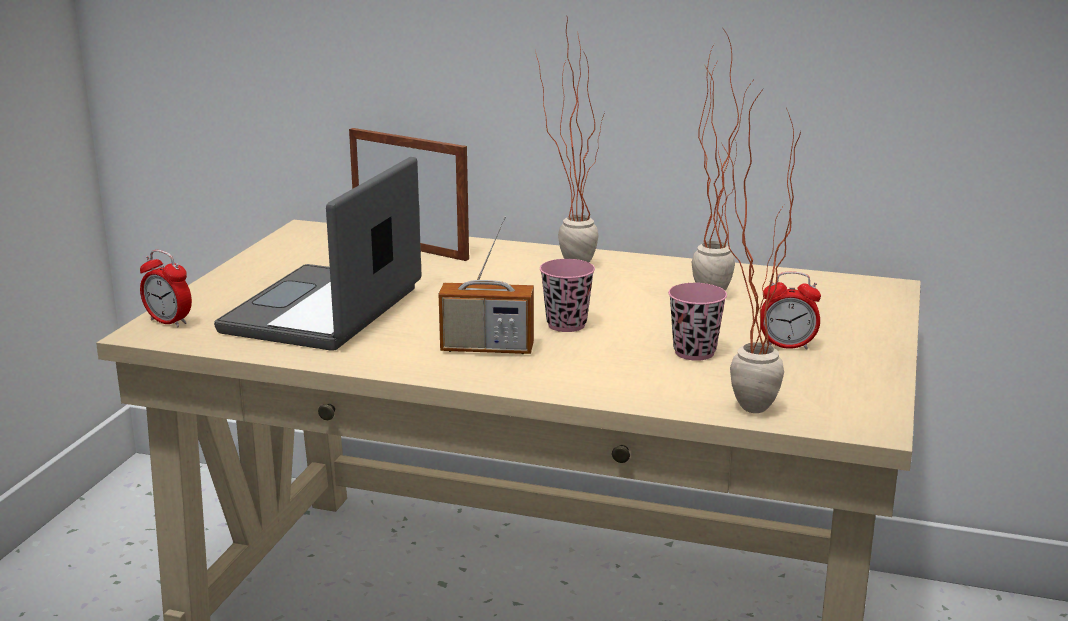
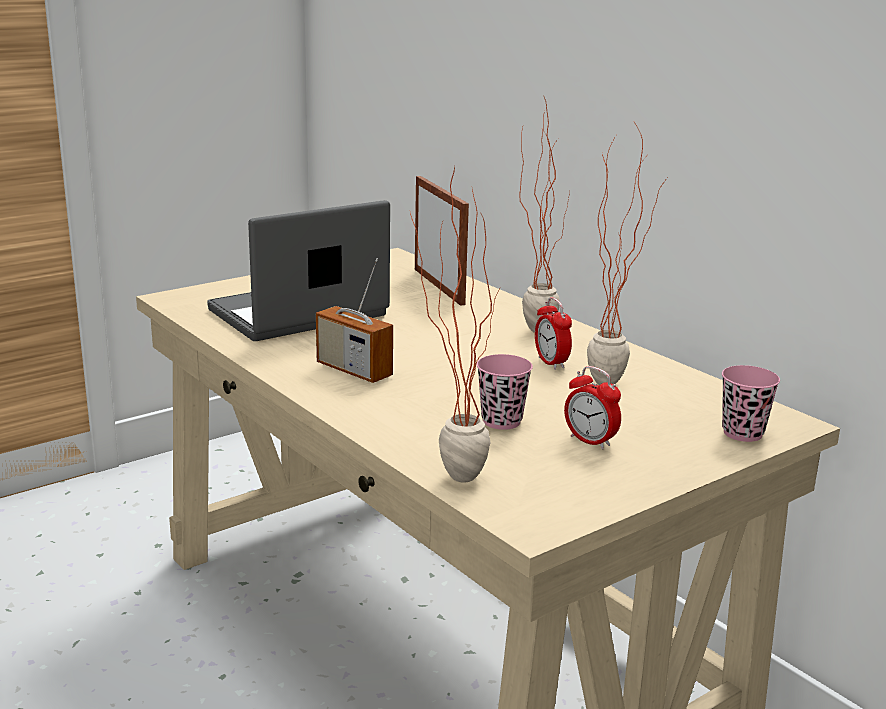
camera: 35 degrees right, 0 degrees up
alarm clock [140,250,192,327] -> alarm clock moved to [535,297,572,370]
pink cup [540,259,595,332] -> pink cup moved to [722,365,780,442]

